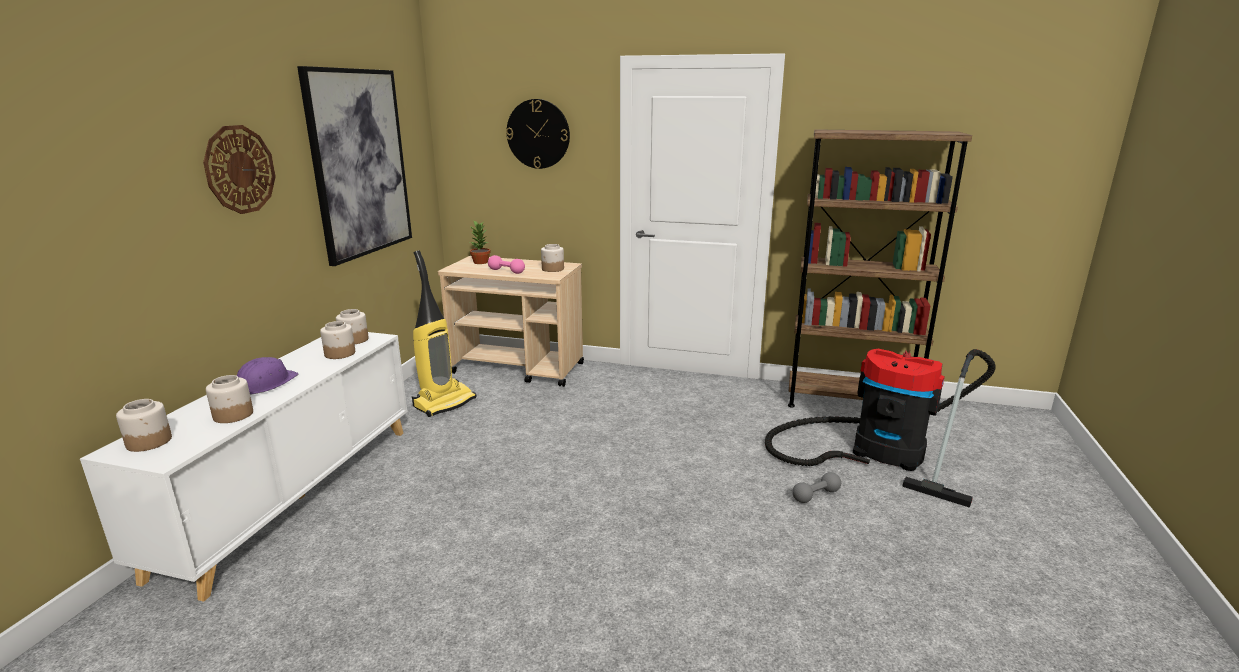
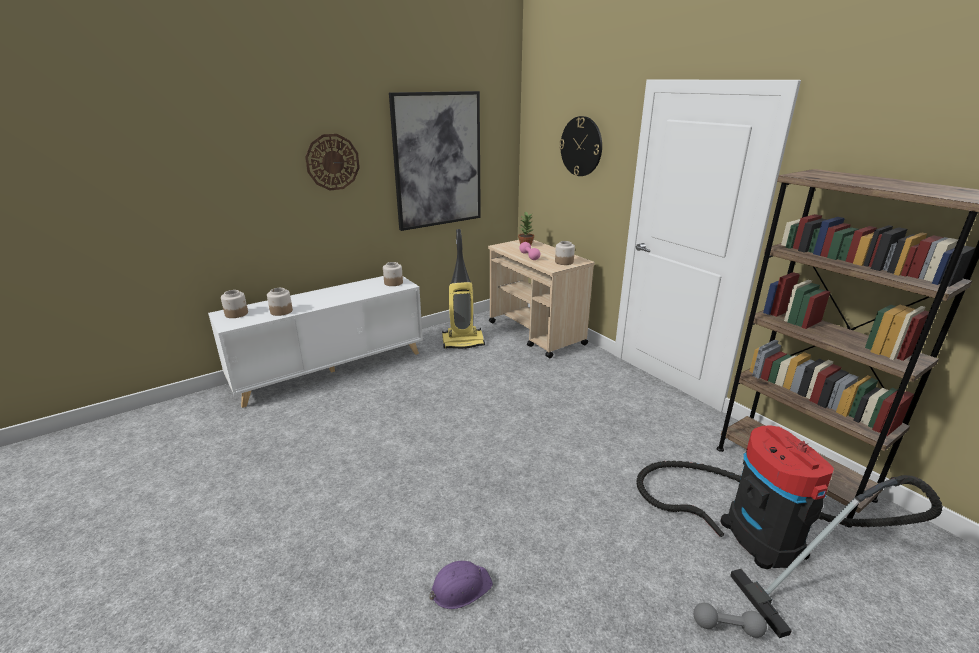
camera: 40 degrees right, 5 degrees up
purple hard hat [236,357,298,394] -> purple hard hat moved to [429,561,493,609]
jar [320,321,355,359] -> none
grey dumbbell [792,472,841,503] -> grey dumbbell moved to [693,603,767,638]

